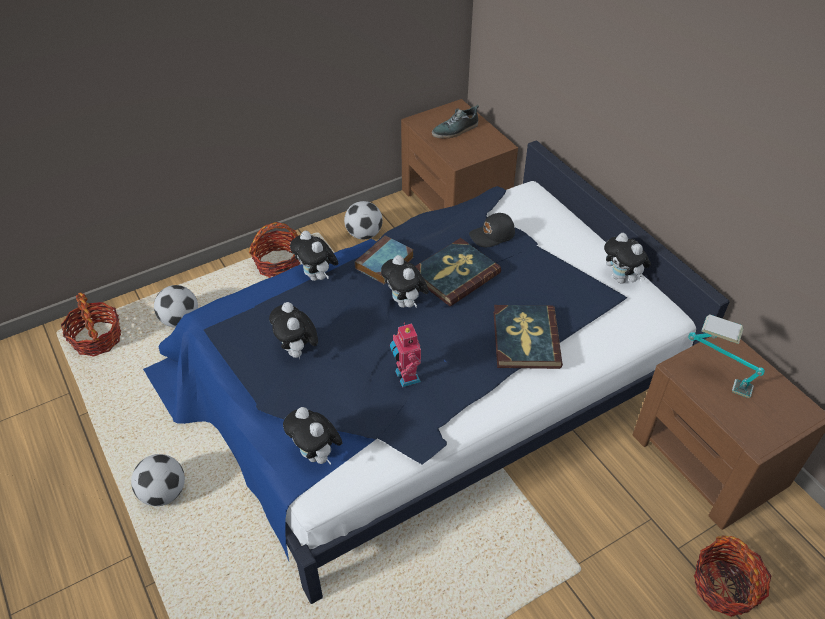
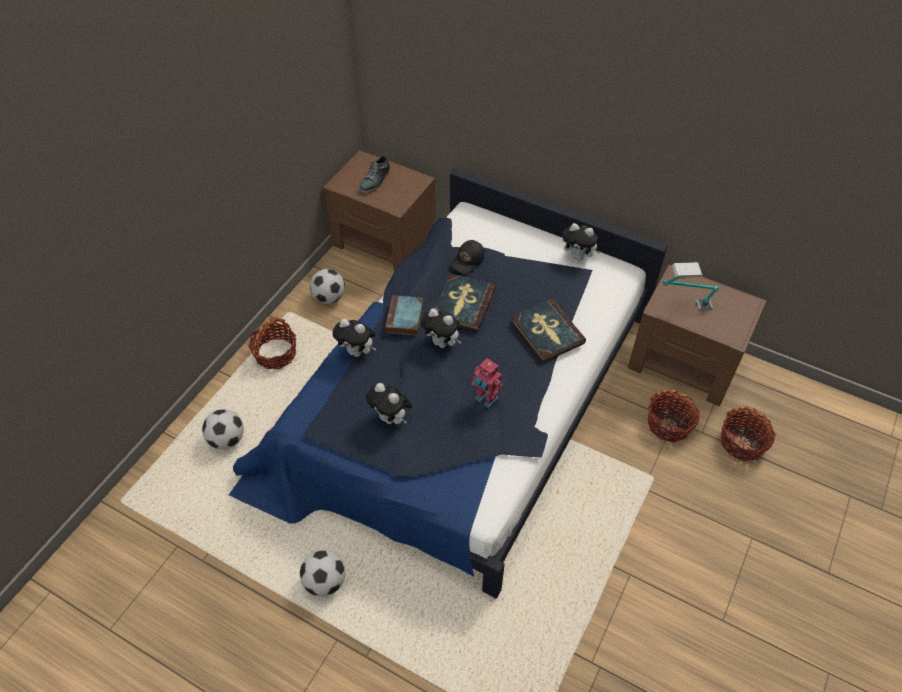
camera: 30 degrees left, 5 degrees up
basket [61,293,121,357] -> basket moved to [648,390,700,443]
plush toy [283,407,342,464] -> none

